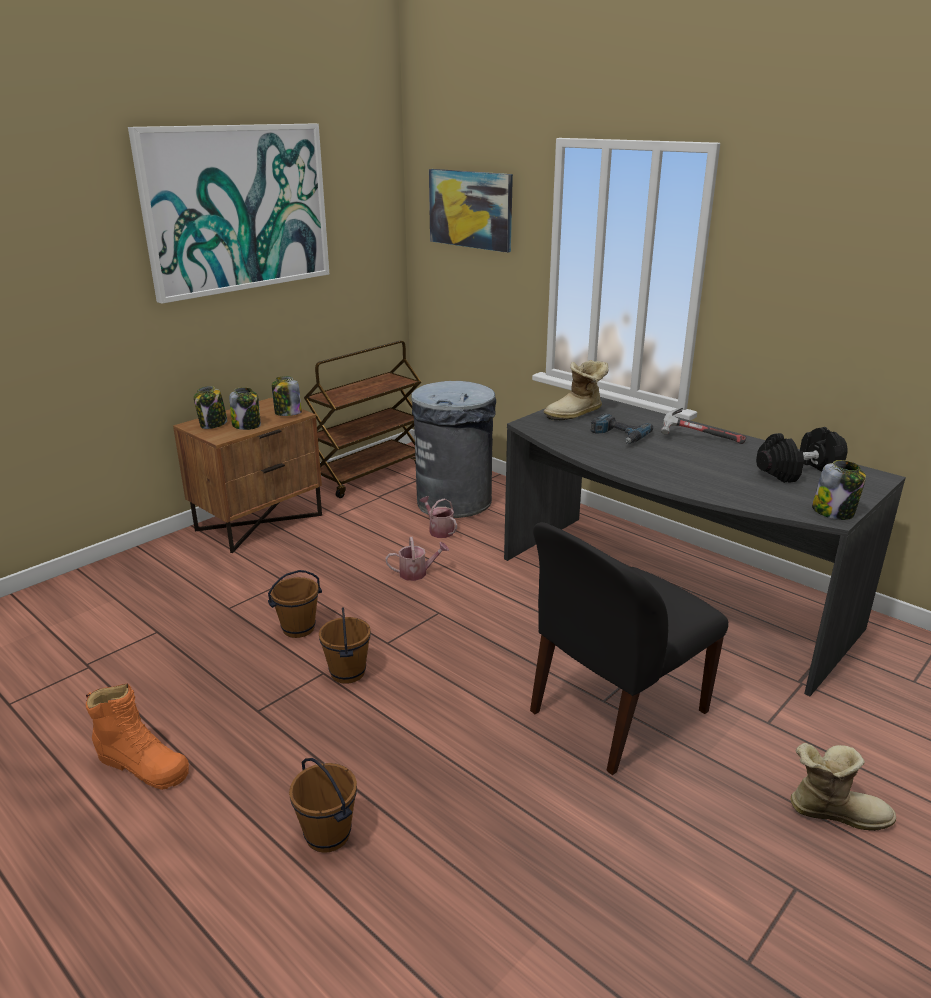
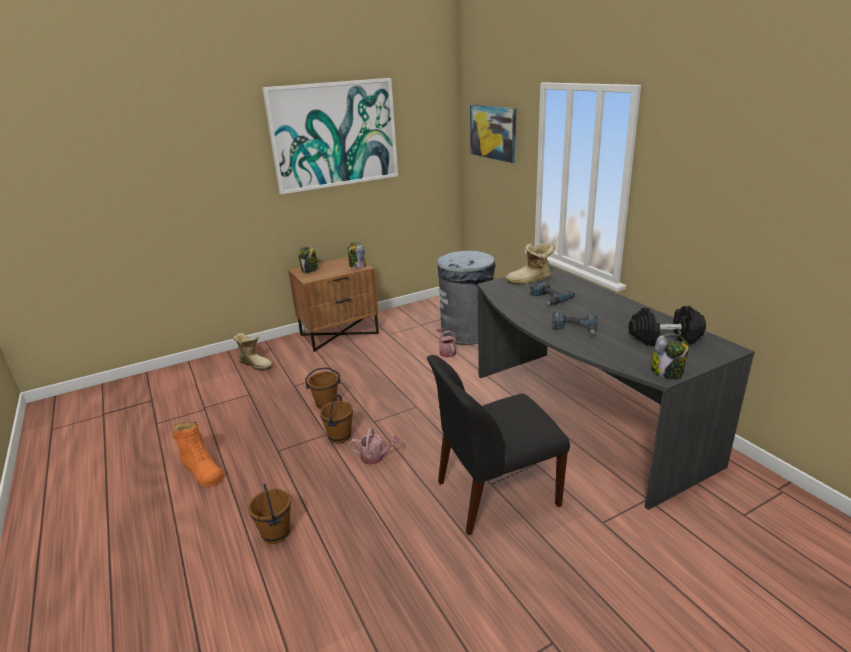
camera: 20 degrees right, 0 degrees up
jar [229,387,261,430] -> none
brown cart [304,341,421,498] -> none
watering can [385,537,449,581] -> watering can moved to [349,428,401,465]
hammer [661,408,747,444] -> none
boot [791,743,896,831] -> boot moved to [233,333,272,371]
none -> power drill [552,311,598,335]

